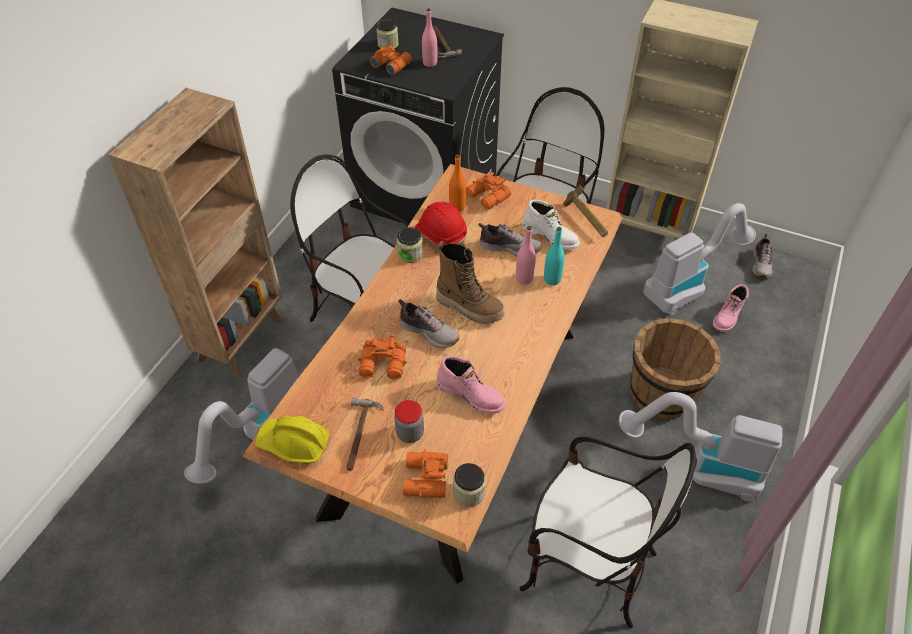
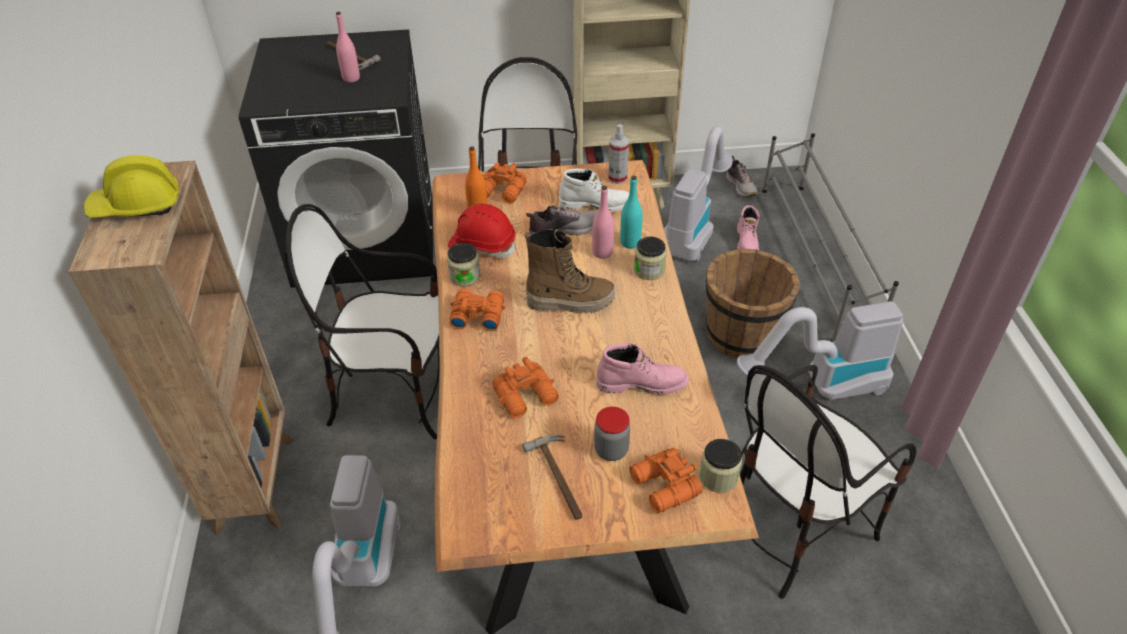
camera: 30 degrees left, 5 degrees down
yellow hard hat [255,416,329,464] -> yellow hard hat moved to [84,155,179,218]
orange binoculars [370,45,412,75] -> orange binoculars moved to [450,289,505,331]
jar [376,19,399,49] -> jar moved to [634,237,667,280]
shoe [399,299,460,348] -> none
chair [519,437,697,628] -> chair turned 150 degrees clockwise [740,365,917,599]
hammer [563,185,608,237] -> spray bottle [608,124,629,184]
none -> grey shoe rack [762,133,899,342]

